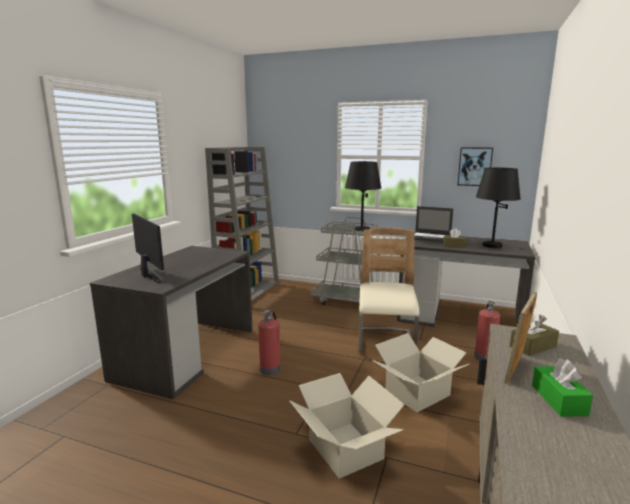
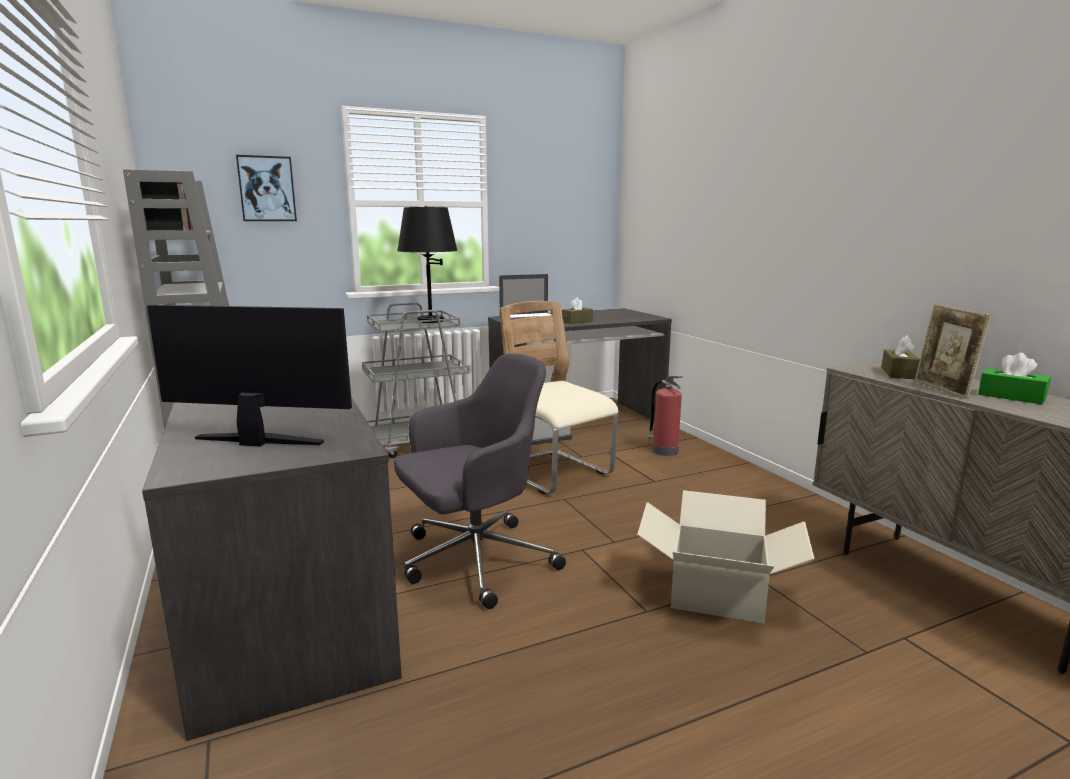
camera: 45 degrees left, 0 degrees up
fire extinguisher [258,310,281,375] -> grey office chair [394,353,566,609]
cardboard box [372,333,469,412] -> none
picture [458,147,493,186] -> picture moved to [236,155,297,221]
black table lamp [476,167,521,248] -> none

